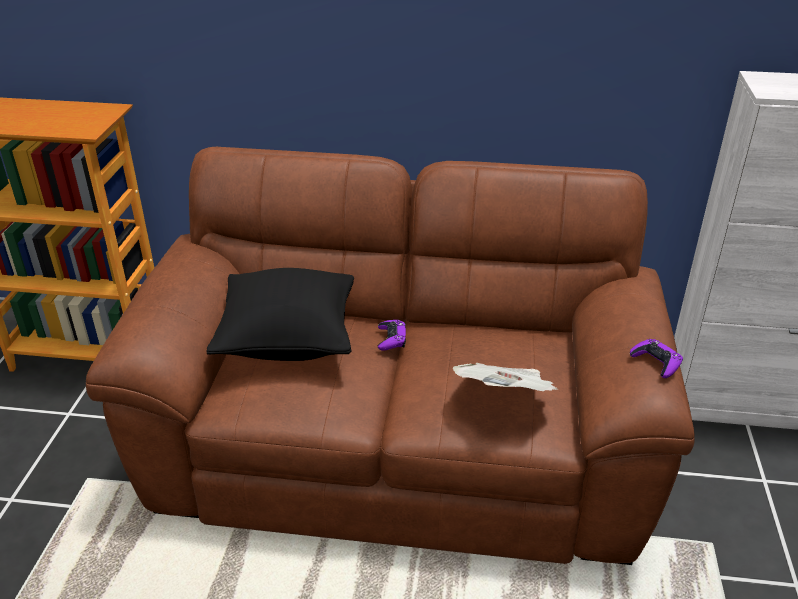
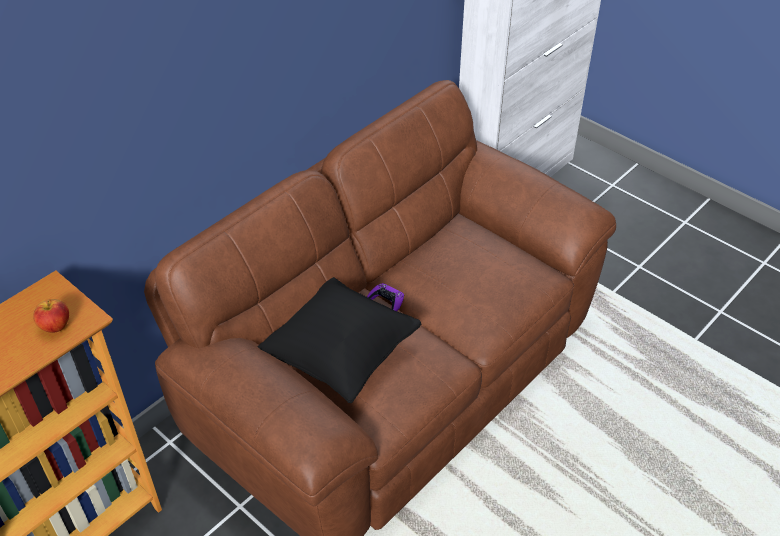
camera: 55 degrees left, 10 degrees up
newspaper [453,363,559,391] -> none
purple game controller [630,339,683,378] -> none
none -> apple [33,299,69,333]

